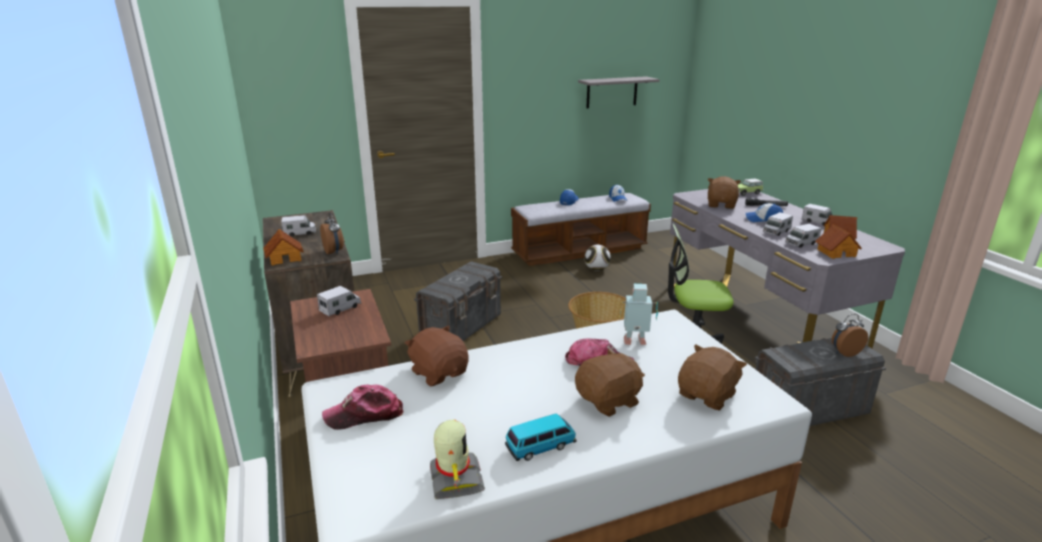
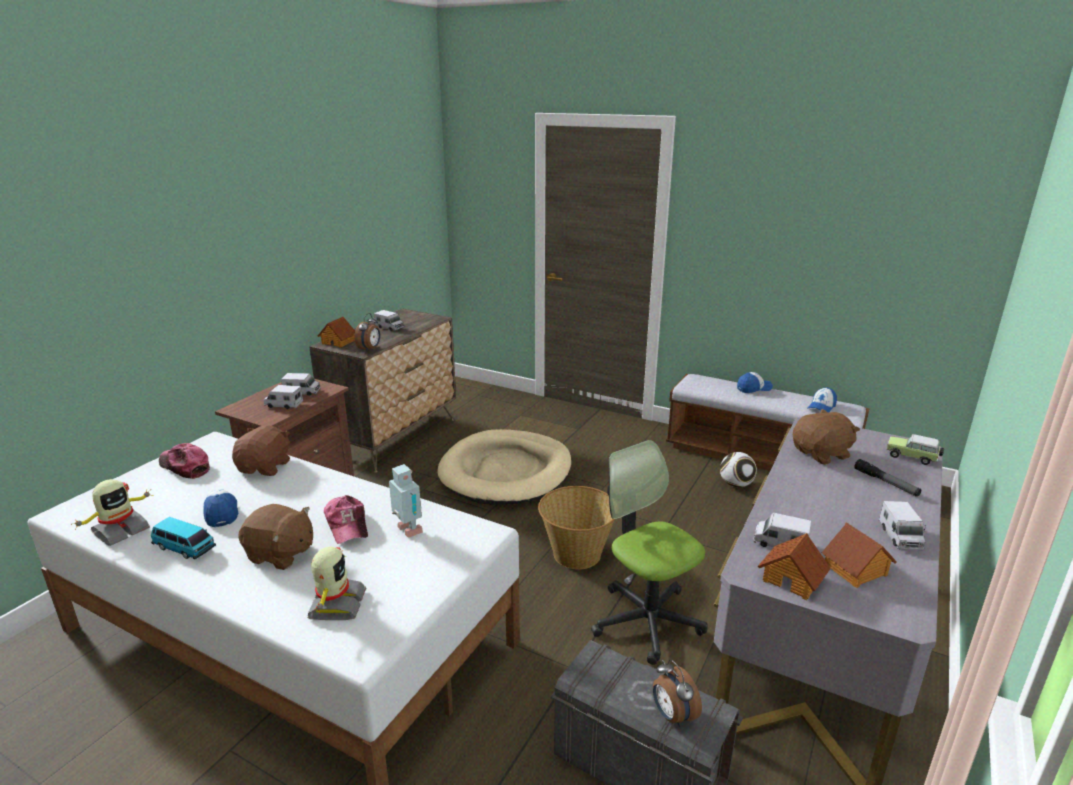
camera: 50 degrees right, 0 degrees up
grey storage box [414,261,502,341] -> beige dog bed [437,429,571,505]
grey shelf [578,76,660,108] -> none
brown plush toy [678,344,747,411] -> toy robot [307,547,366,620]
cap [746,203,783,222] -> cap moved to [203,490,238,527]
toy truck [763,212,793,236] -> toy truck moved to [264,385,303,409]
alarm clock [832,314,868,357] -> alarm clock turned 150 degrees counterclockwise [653,660,702,727]

